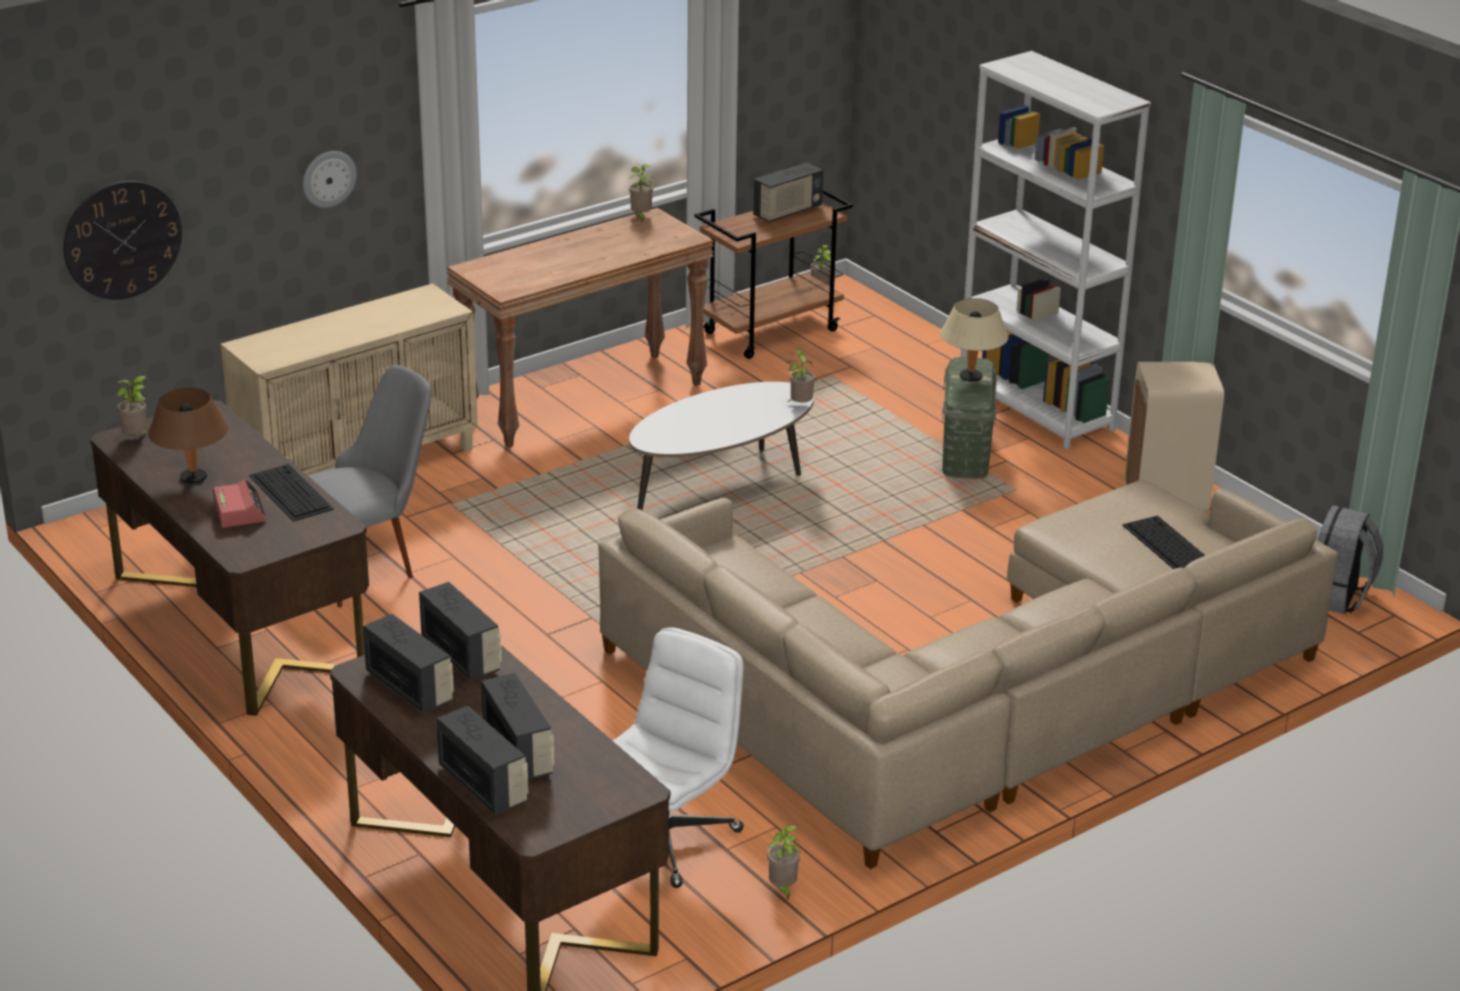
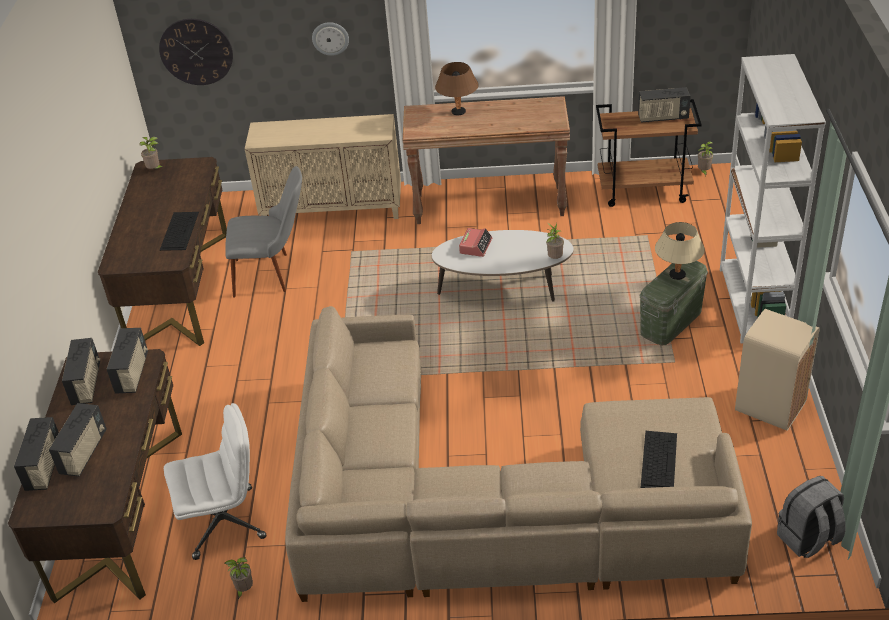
camera: 40 degrees right, 10 degrees up
brown table lamp [148,388,228,483] -> brown table lamp moved to [435,62,479,115]
alarm clock [213,479,267,528] -> alarm clock moved to [459,228,492,257]
potted plant [629,164,653,221] -> none

